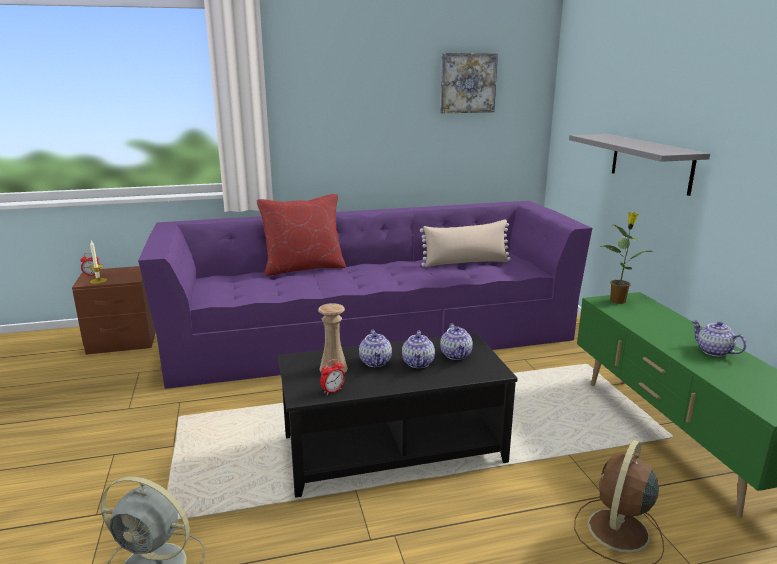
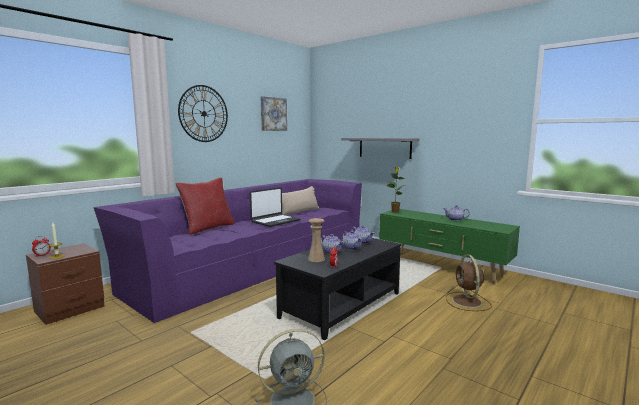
camera: 35 degrees left, 10 degrees down
none -> wall clock [178,85,228,142]
none -> laptop [250,187,300,227]

